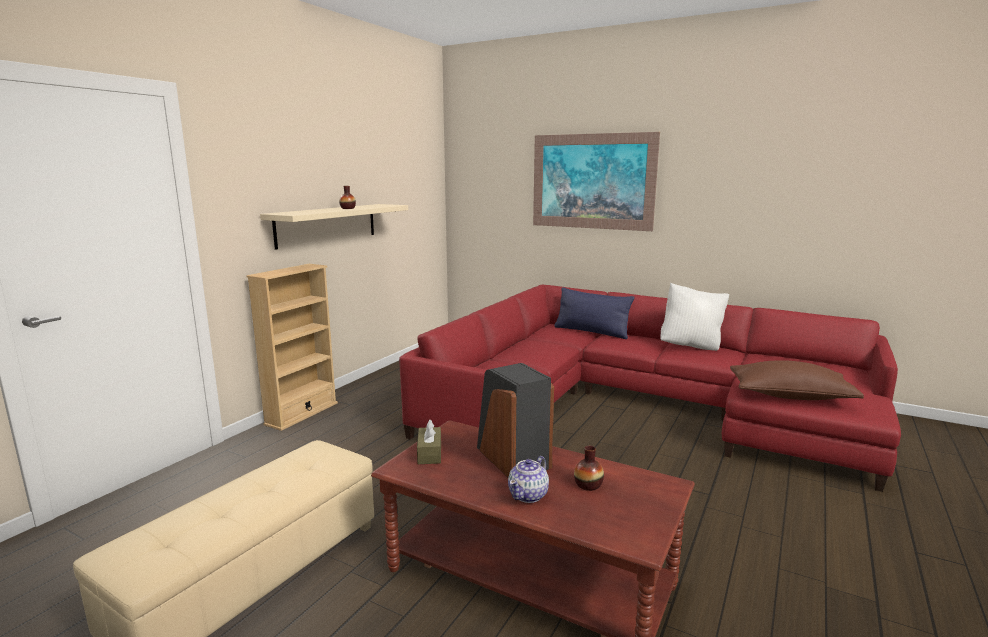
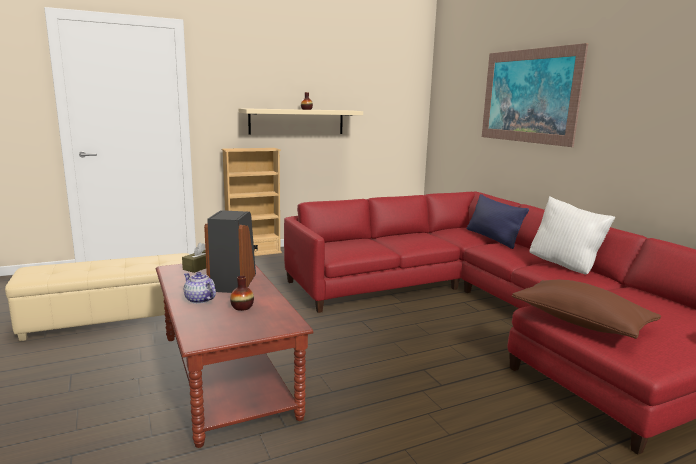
camera: 35 degrees right, 0 degrees up
teapot [508,456,549,503] -> teapot turned 60 degrees clockwise [184,272,216,304]

